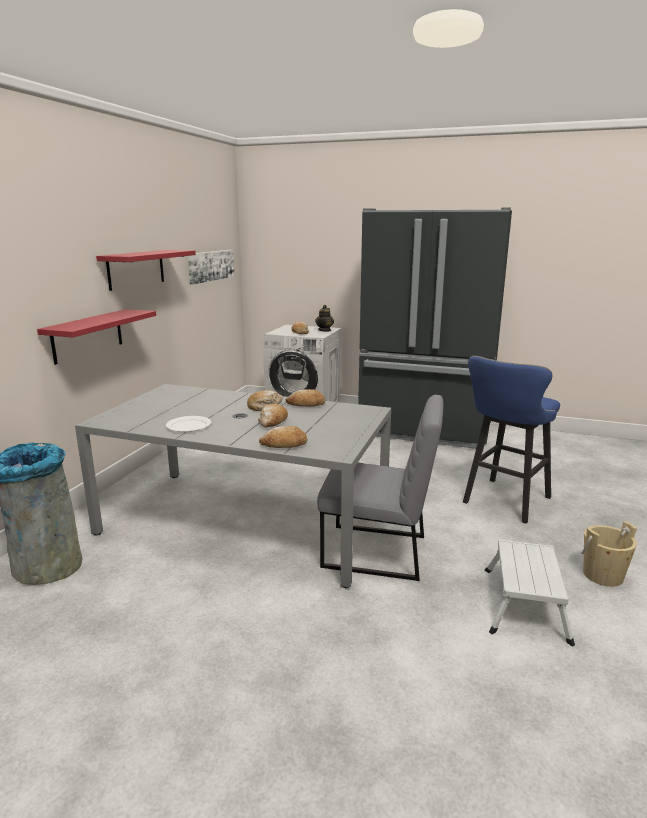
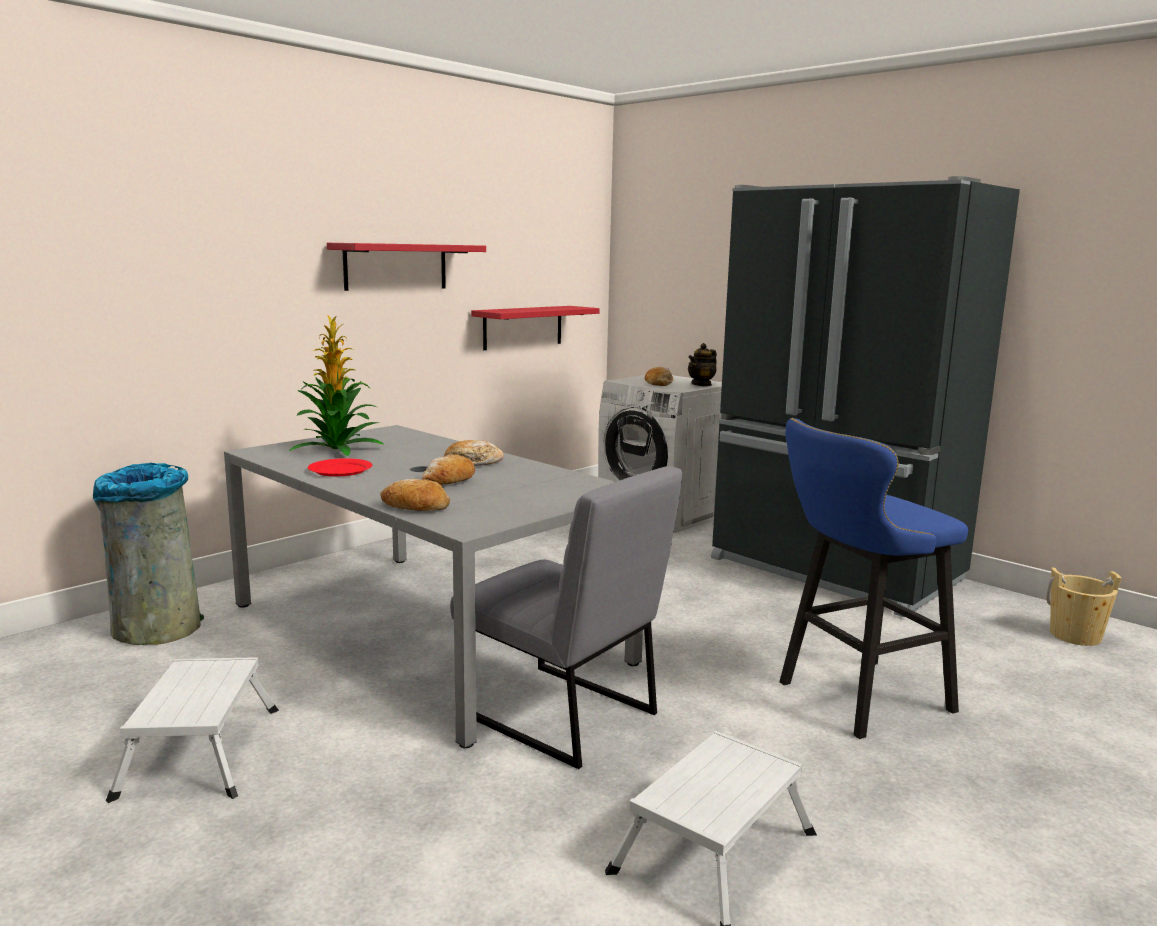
camera: 25 degrees right, 5 degrees down
red shelf [37,309,156,365] -> red shelf moved to [471,306,599,350]
white plate [166,416,211,432] -> red plate [308,458,372,476]
picture [188,250,234,285] -> none
bread [285,389,325,407] -> none
beige bucket [581,521,637,587] -> beige bucket moved to [1046,568,1122,646]
none -> white step ladder [106,657,279,803]
none -> potted plant [289,314,385,456]

